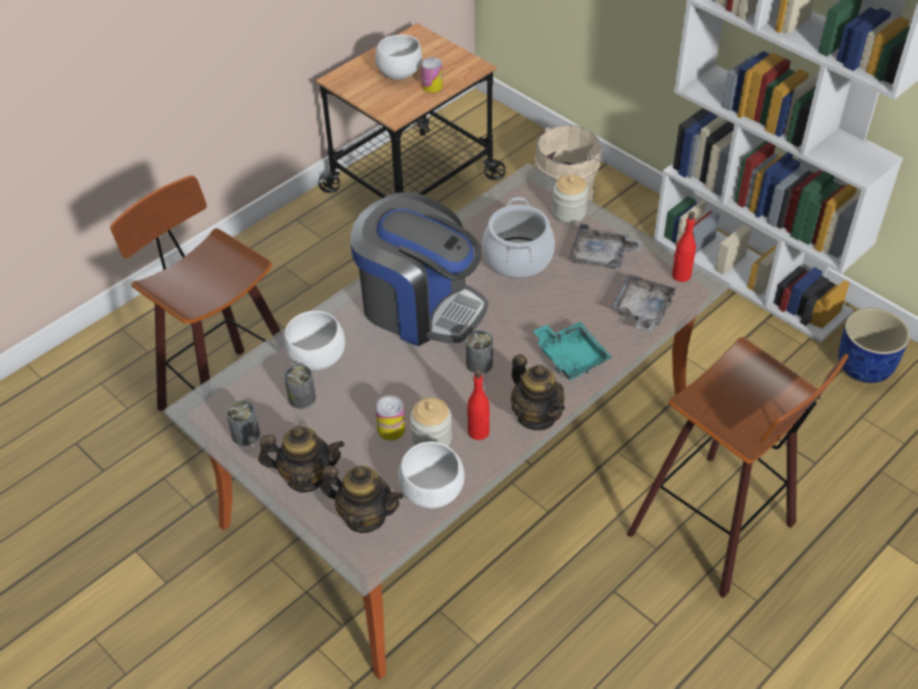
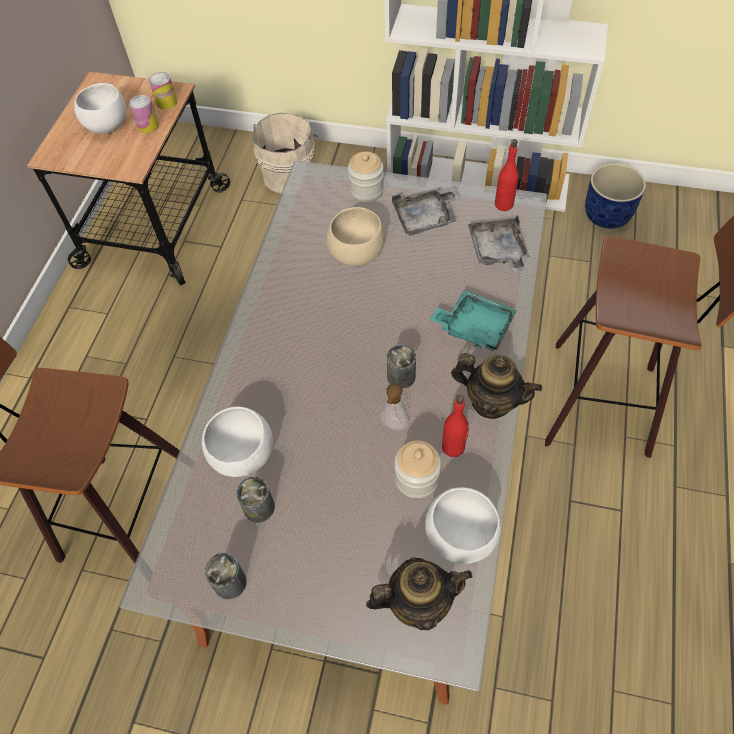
camera: 30 degrees left, 10 degrees up
teapot [258,426,344,493] -> none
coffee machine [350,192,488,347] -> none
can [375,395,405,441] -> can moved to [149,72,177,109]
cooking pot [482,197,555,278] -> beige bowl [326,207,385,267]
none -> soap dispenser [379,384,410,431]

